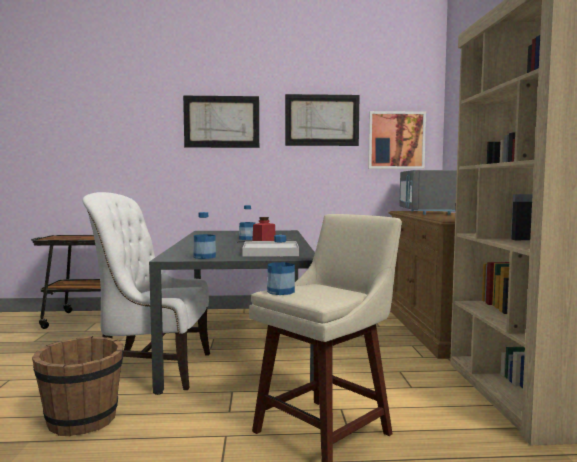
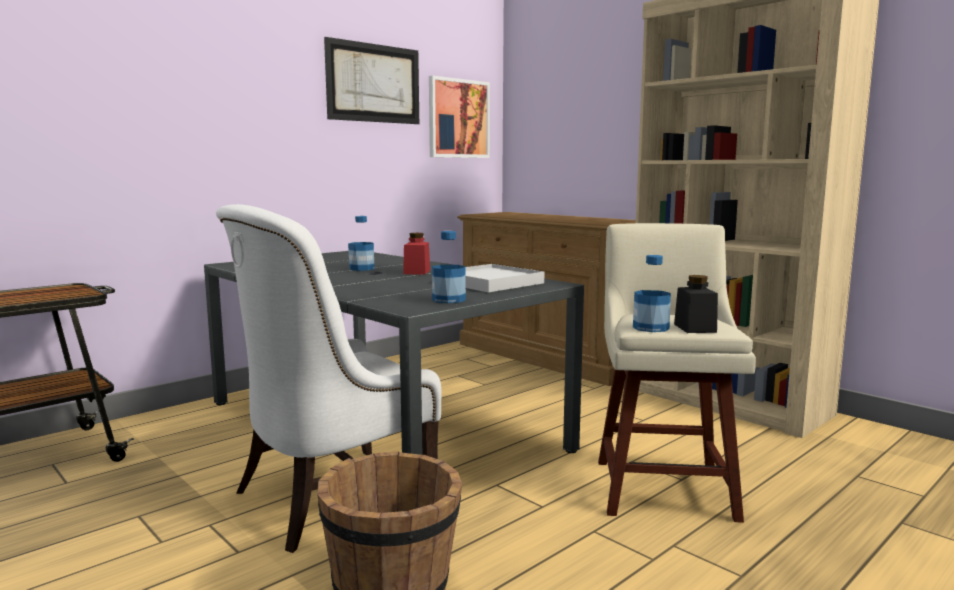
camera: 40 degrees left, 5 degrees up
picture [183,96,259,148] -> none
grey microwave [400,170,457,215] -> none
none -> black jar [674,275,718,333]

